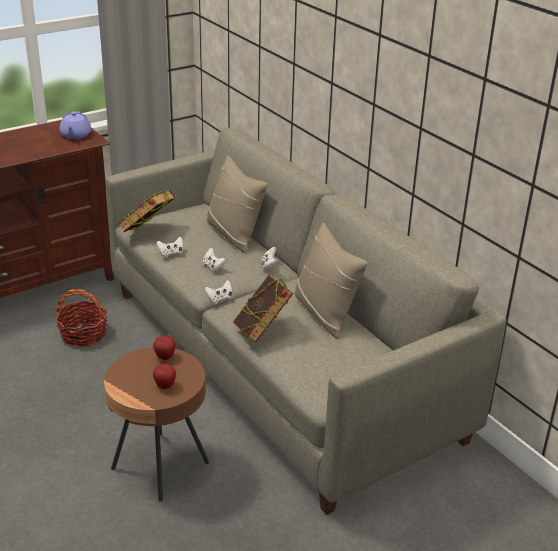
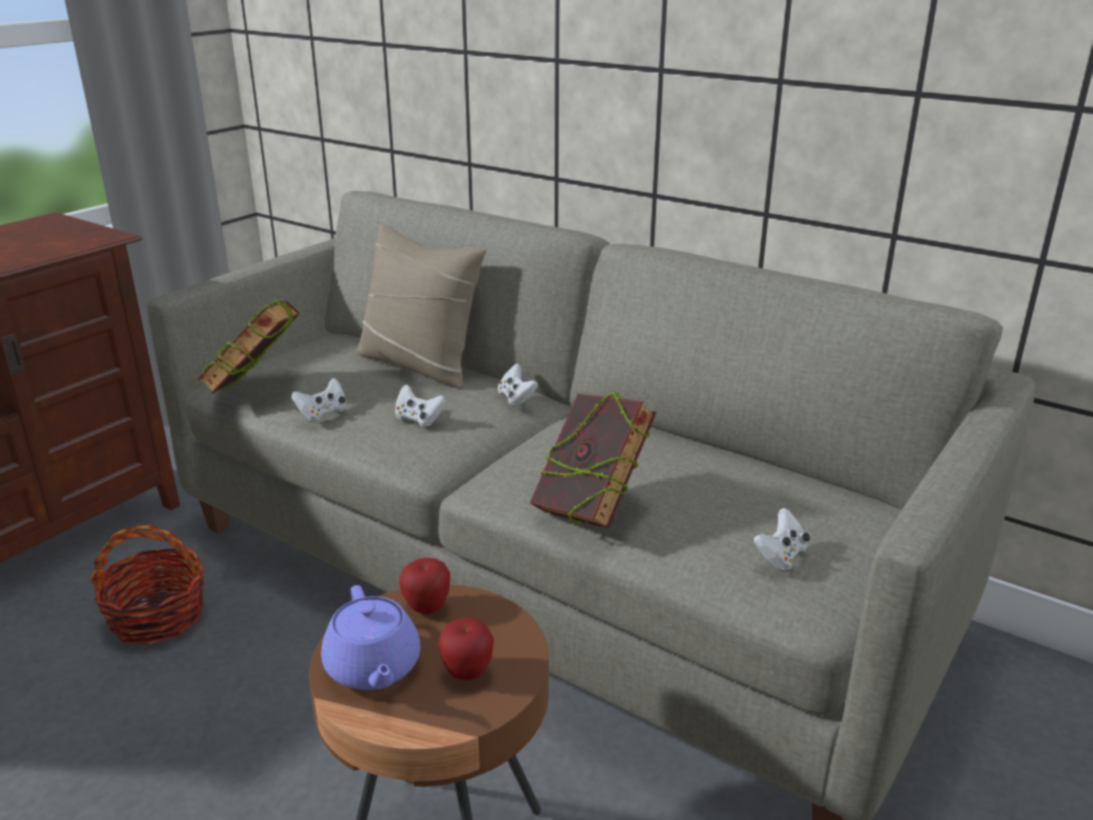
camera: 20 degrees left, 5 degrees down
purple teapot [60,111,91,139] -> purple teapot moved to [321,585,420,690]
white game controller [204,280,233,304] -> white game controller moved to [753,508,810,571]
beige pillow [294,222,368,339] -> none

